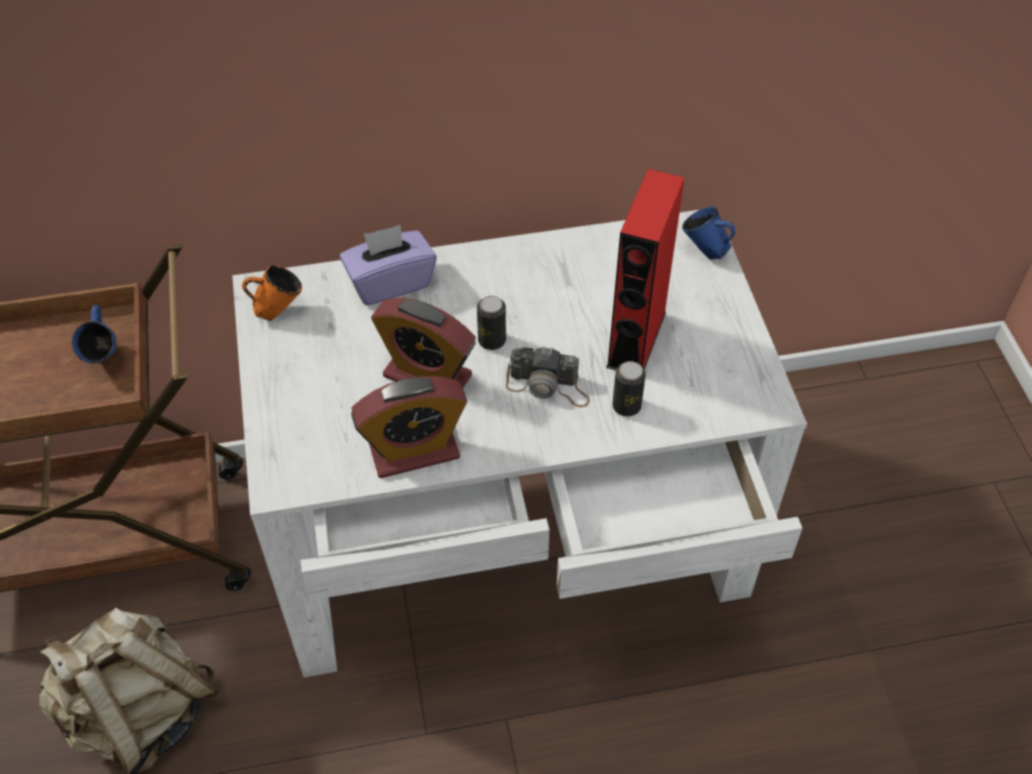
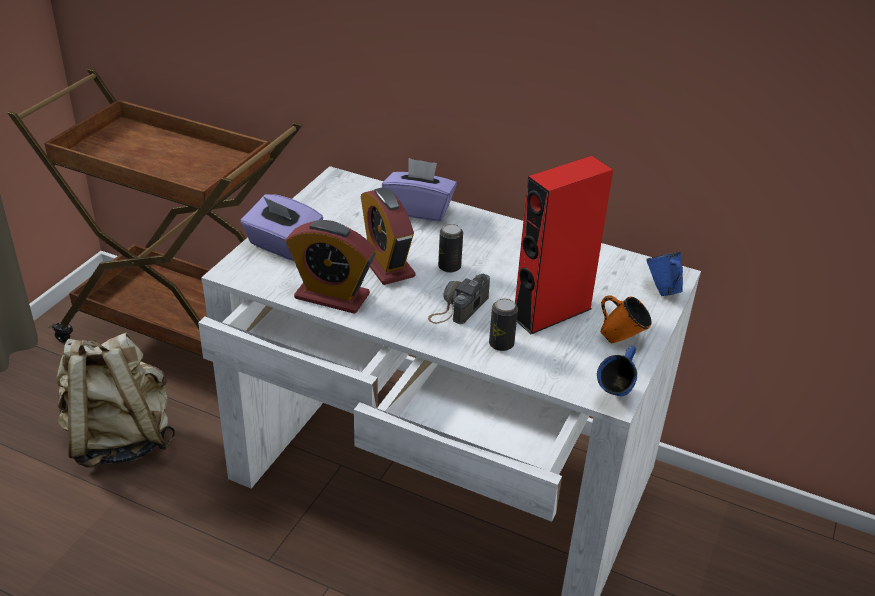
camera: 35 degrees right, 15 degrees down
blue mug [72,305,116,364] -> blue mug moved to [597,345,637,396]
orange mug [242,265,302,321] -> orange mug moved to [600,295,652,343]
camera [506,347,590,408] -> camera turned 75 degrees clockwise [428,274,490,324]
none -> purple tissue box [241,194,323,261]

